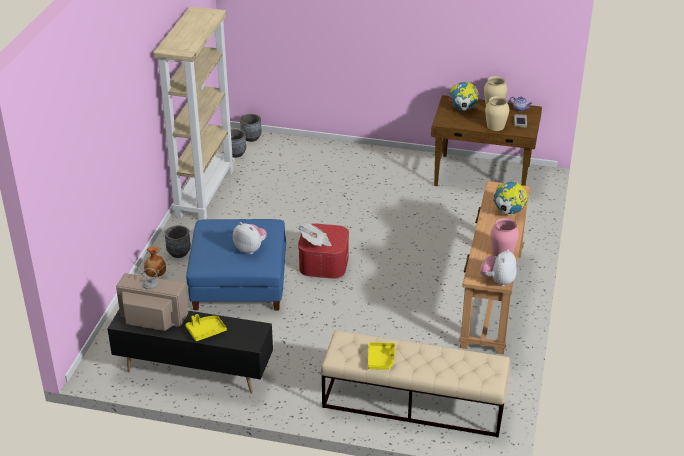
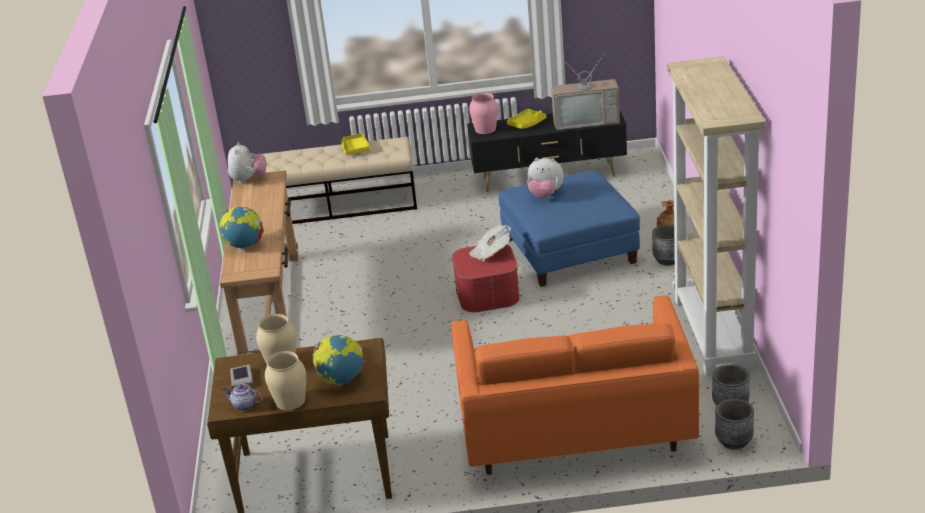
camera: 165 degrees right, 5 degrees down
pink vase [491,218,519,256] -> pink vase moved to [469,93,498,134]
none -> orange sofa [451,295,699,475]

